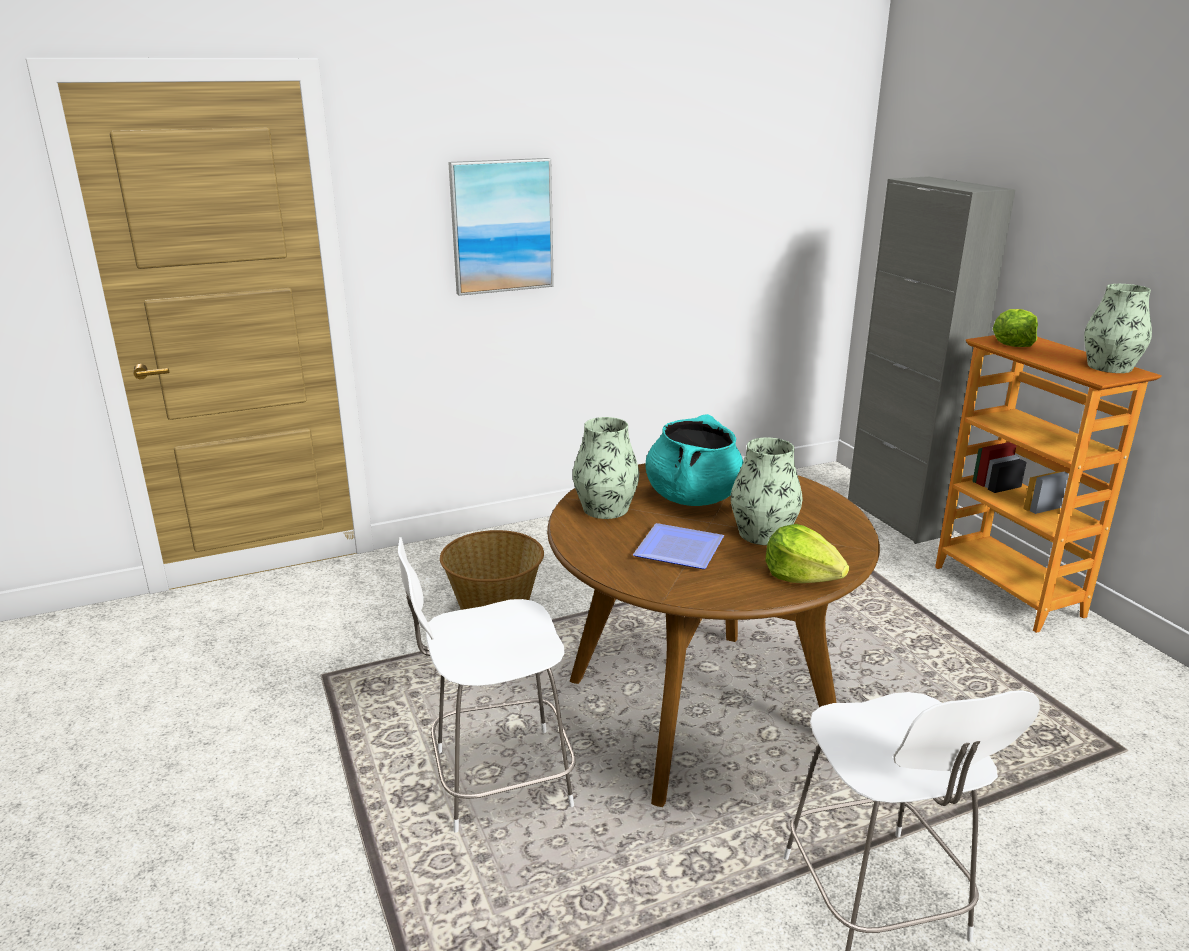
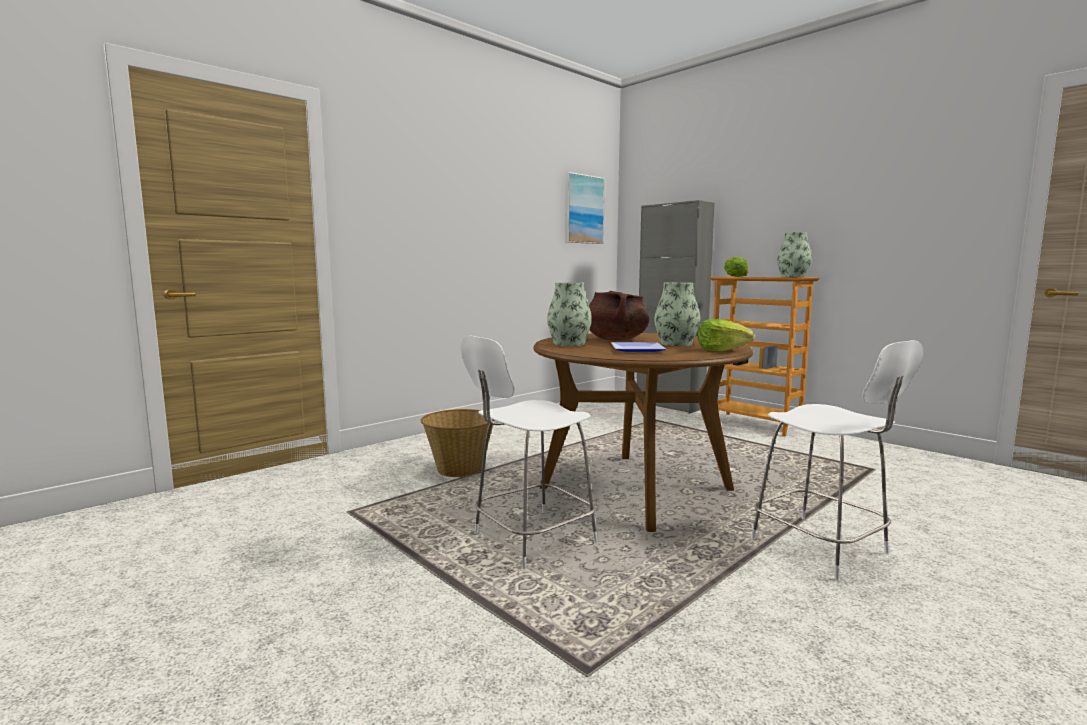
camera: 20 degrees left, 15 degrees down
picture [448,158,554,296] -> picture moved to [565,172,605,244]
turquoise cooking pot [645,414,743,506] -> brown cooking pot [589,291,649,340]

